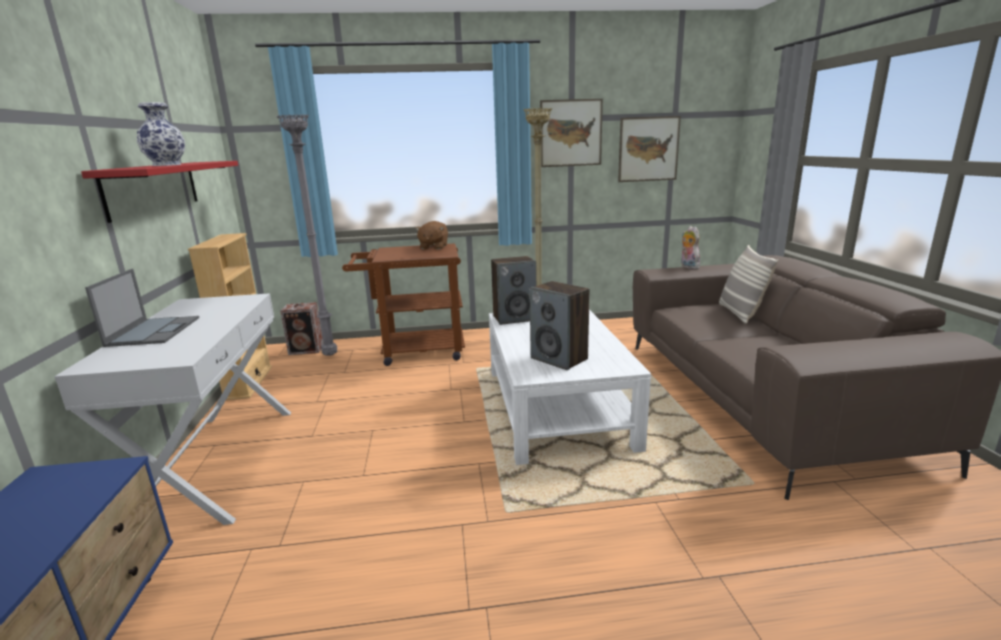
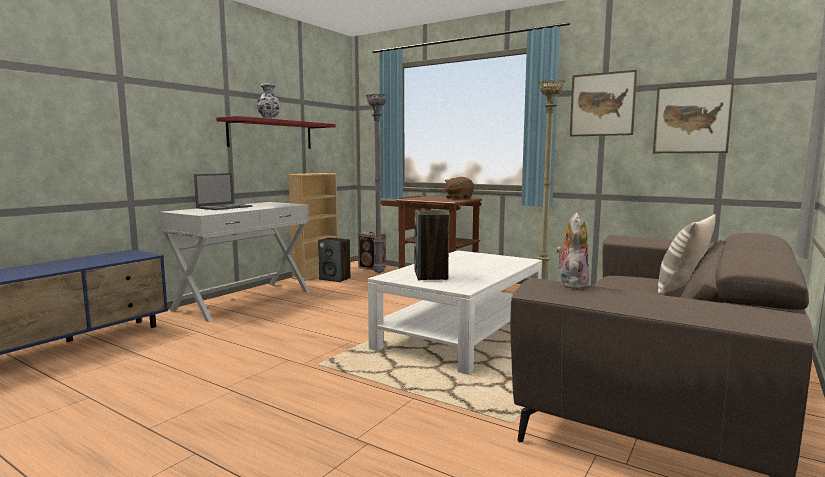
camera: 40 degrees right, 10 degrees down
speaker [491,256,536,325] -> speaker moved to [318,237,351,282]
plush toy [681,226,700,269] -> plush toy moved to [556,213,589,289]

